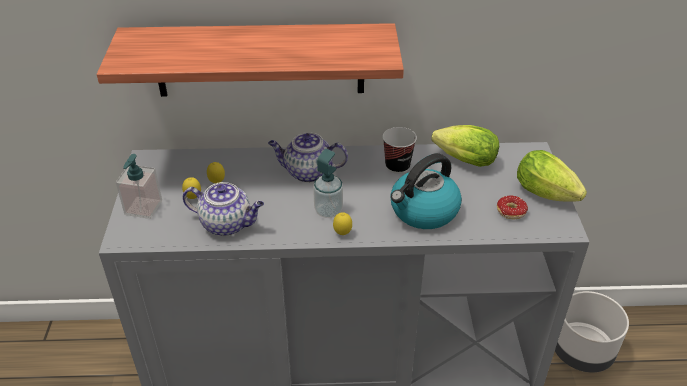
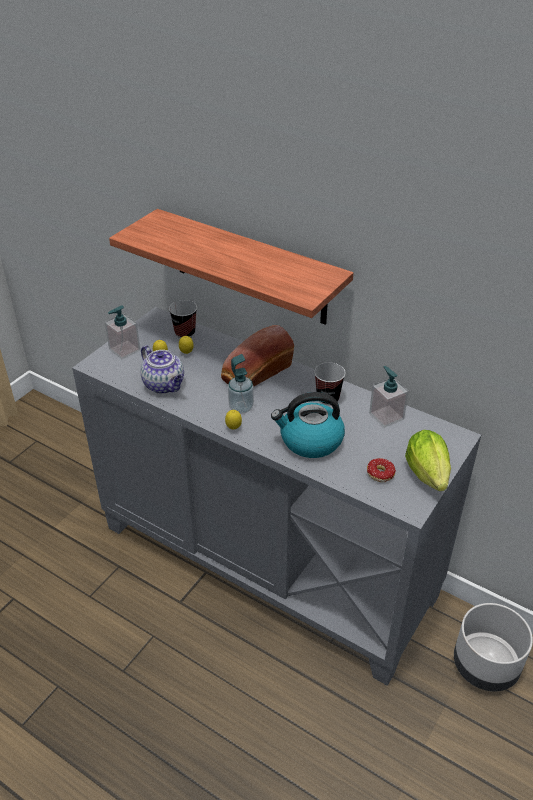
camera: 35 degrees right, 0 degrees up
teapot [268,132,348,183] -> bread [221,325,294,387]
lettuce [431,125,499,167] -> soap dispenser [369,366,409,428]
none -> cup [169,300,197,338]

